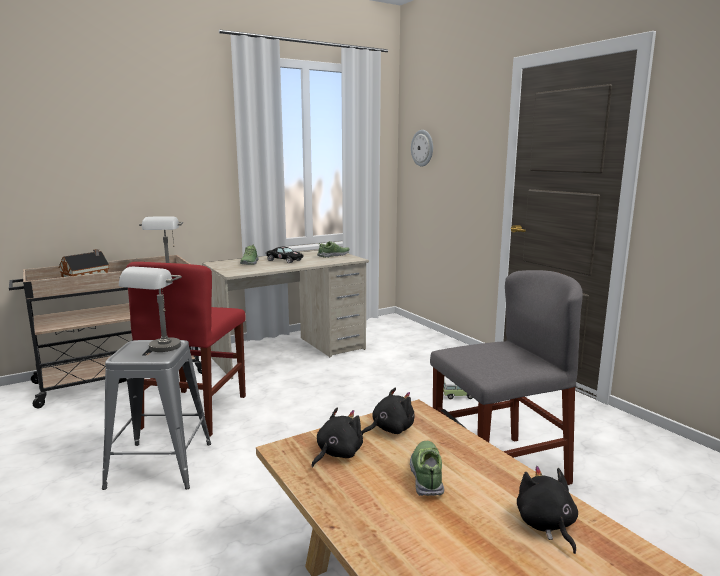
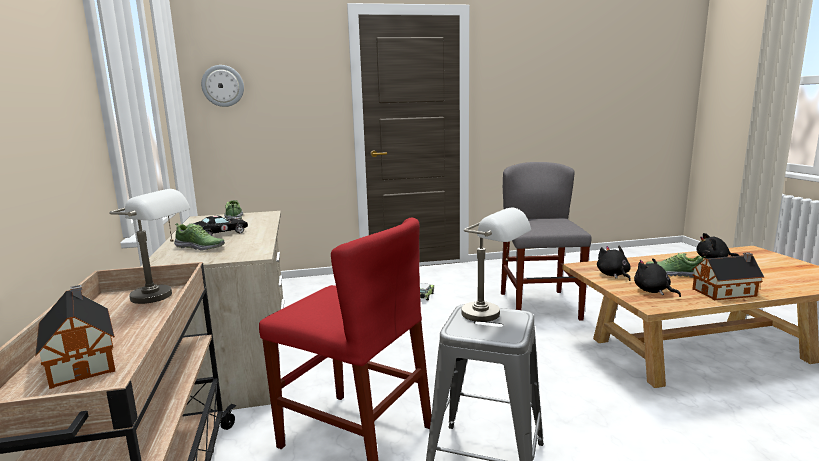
camera: 70 degrees left, 0 degrees up
none -> toy house [692,252,764,300]

